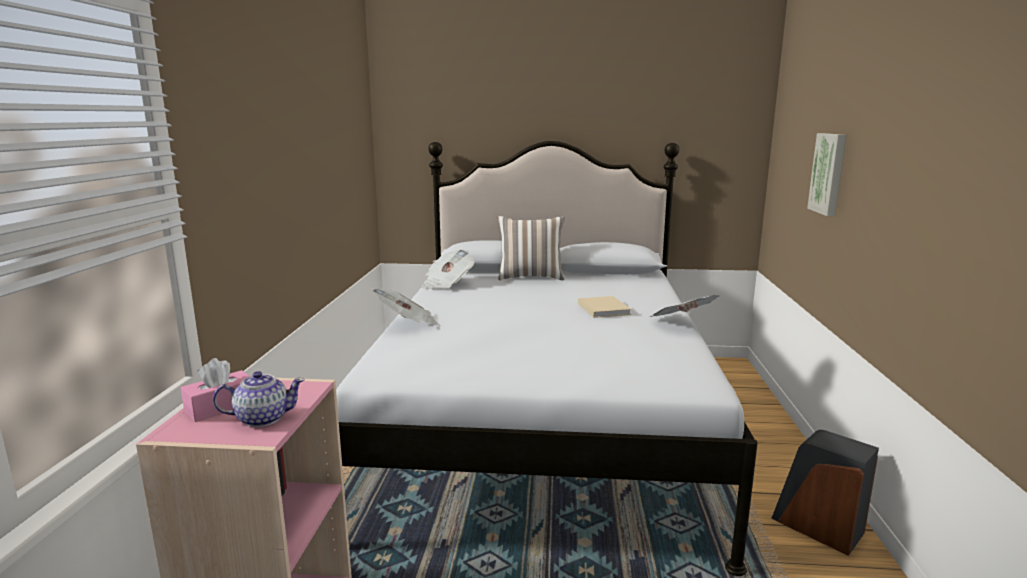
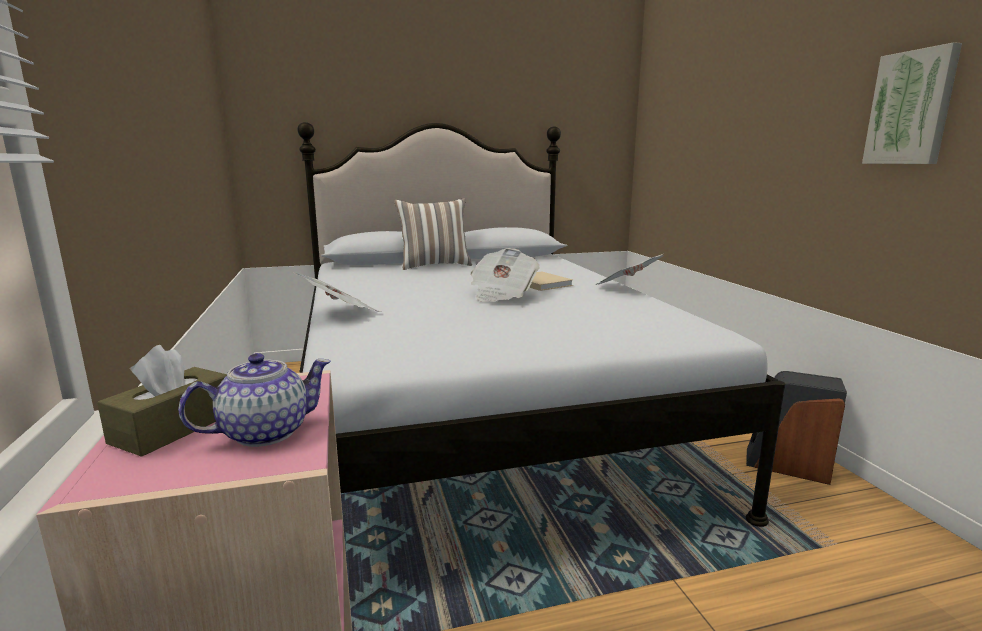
camera: 20 degrees left, 0 degrees up
pink tissue box [181,358,250,422] -> brown tissue box [97,345,227,457]
newspaper [421,249,475,289] -> newspaper moved to [471,248,540,302]
picture [807,133,846,216] -> picture moved to [862,42,962,164]

